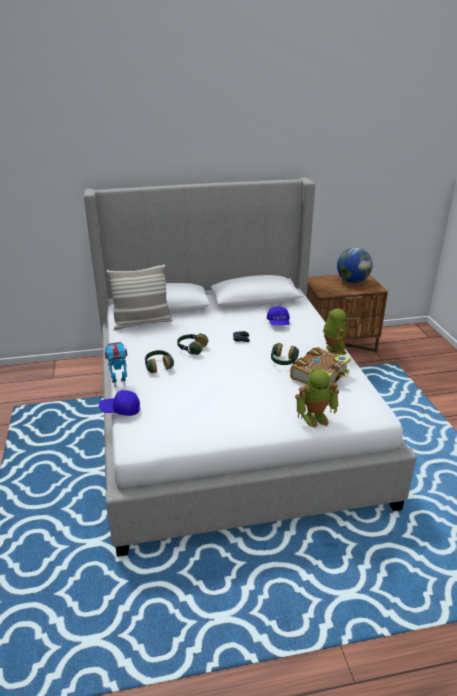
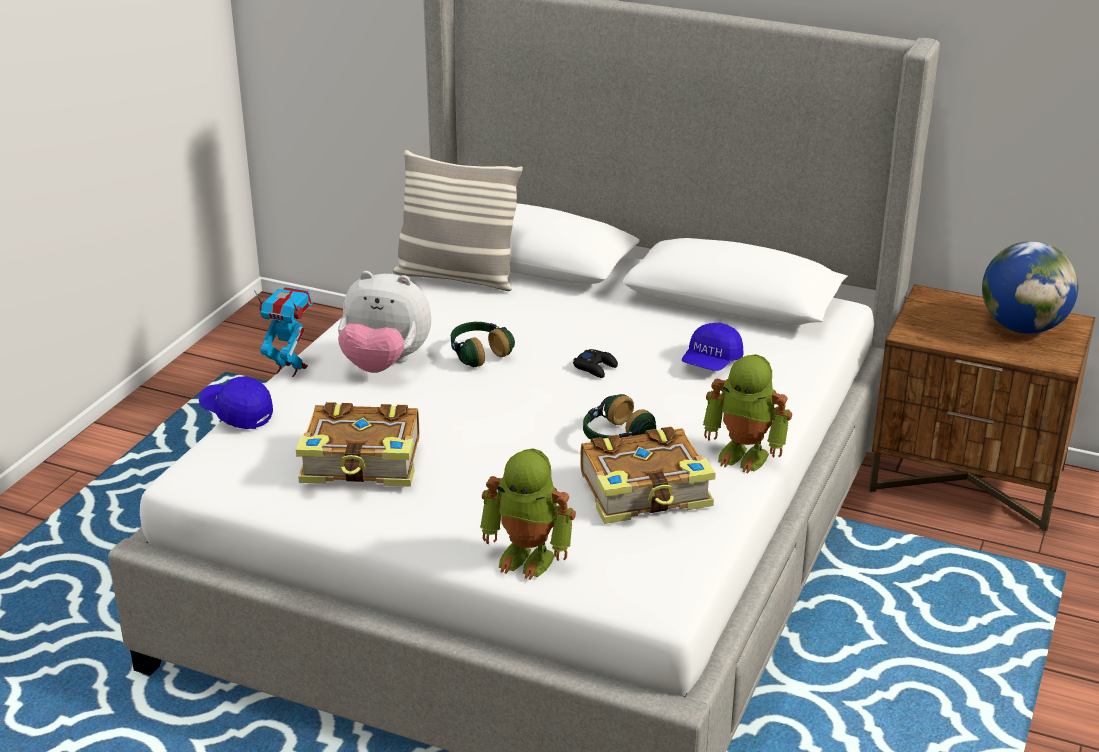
camera: 35 degrees right, 0 degrees up
headphones [145,350,174,373] -> plush toy [338,271,431,373]
toy robot [323,309,347,355] -> toy robot turned 90 degrees clockwise [703,354,792,473]
none -> book [296,402,419,487]

